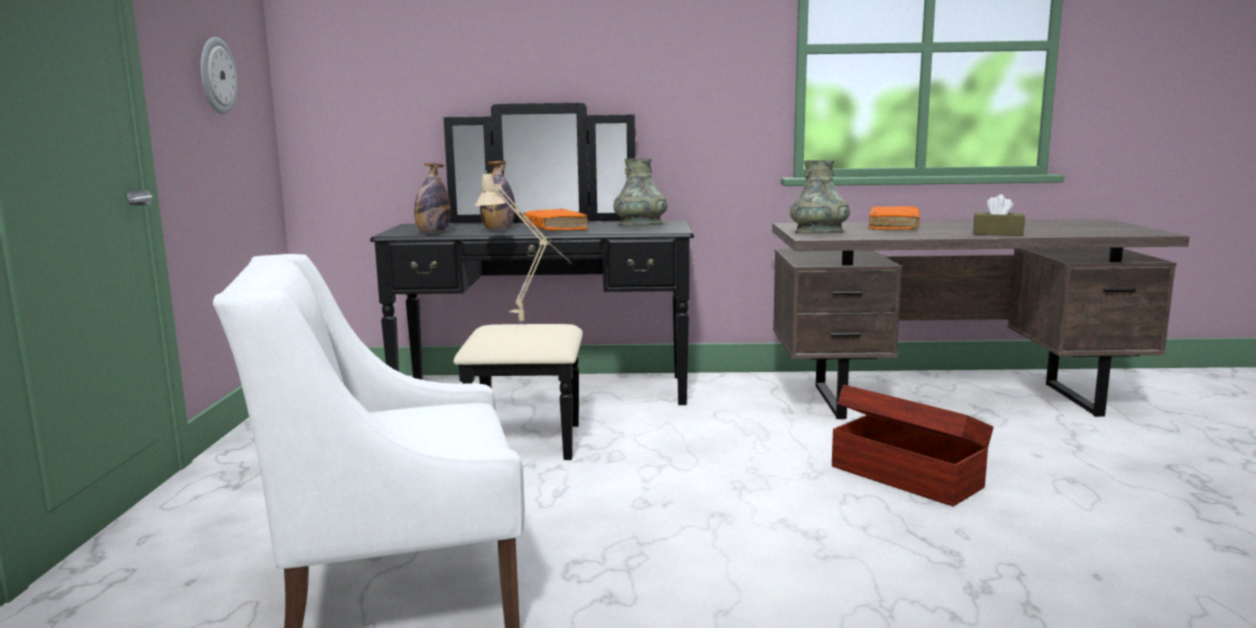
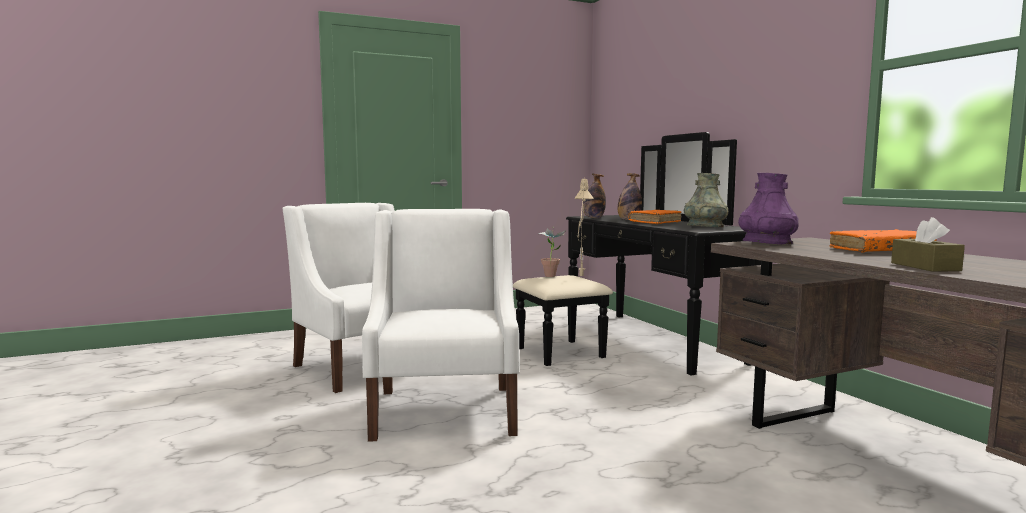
camera: 65 degrees right, 5 degrees down
wall clock [200,37,238,114] -> none
grey vase [790,160,850,234] -> purple vase [738,173,799,244]
brown storage box [832,384,993,506] -> none
none -> white armchair [362,209,520,442]
none -> potted plant [539,227,566,277]

